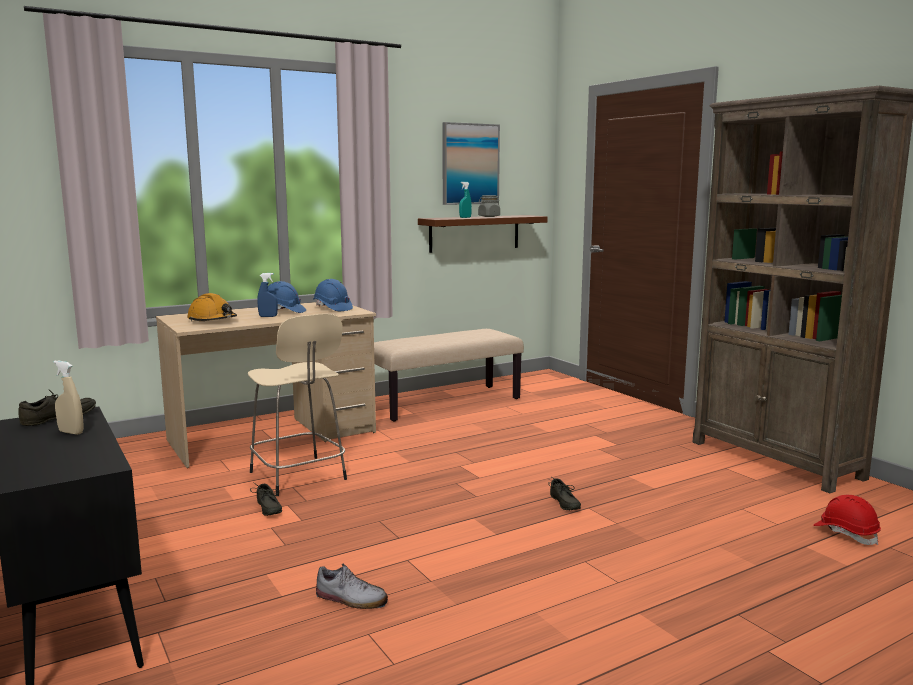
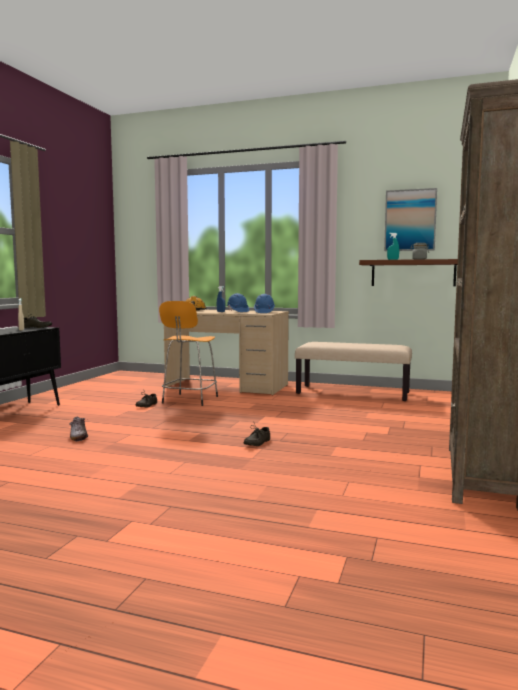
camera: 50 degrees right, 5 degrees down
beige stool [248,314,347,496] -> orange stool [159,301,218,406]
red hard hat [813,495,881,545] -> none

